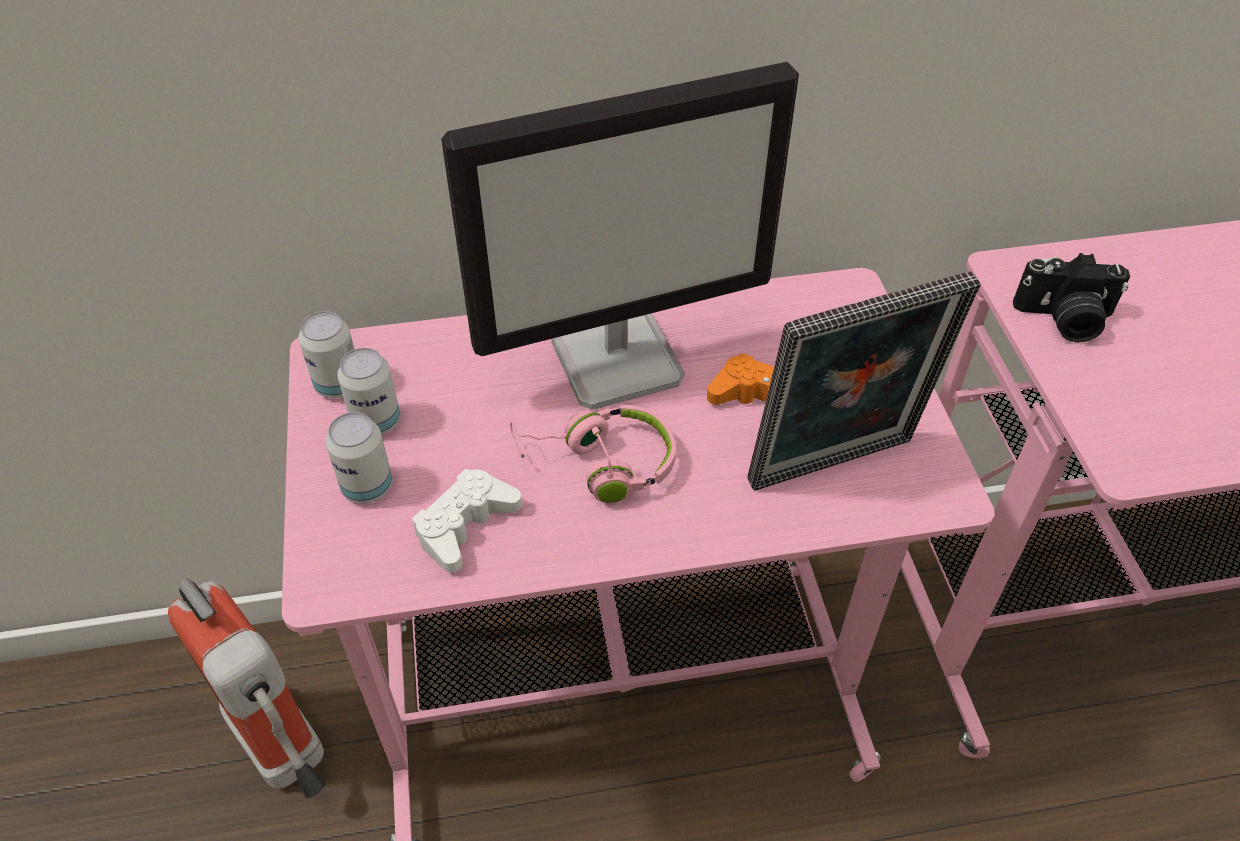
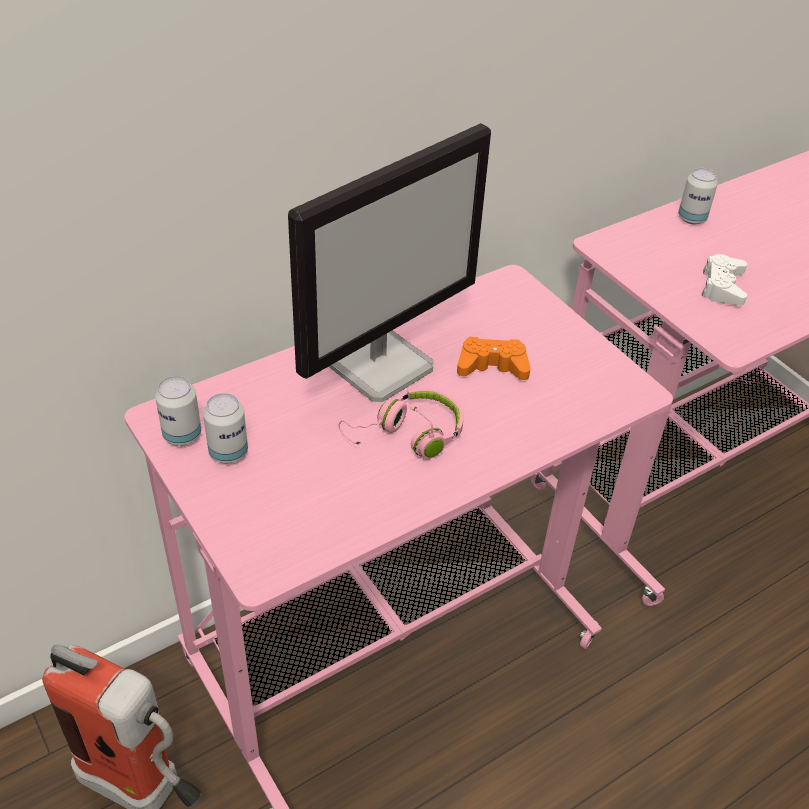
camera: 25 degrees left, 5 degrees down
can [326,412,393,503] -> can moved to [678,168,718,224]
white game controller [412,469,522,573] -> white game controller moved to [702,254,747,306]
picture frame [747,271,981,491] -> none
camera [1013,253,1130,342] -> none

